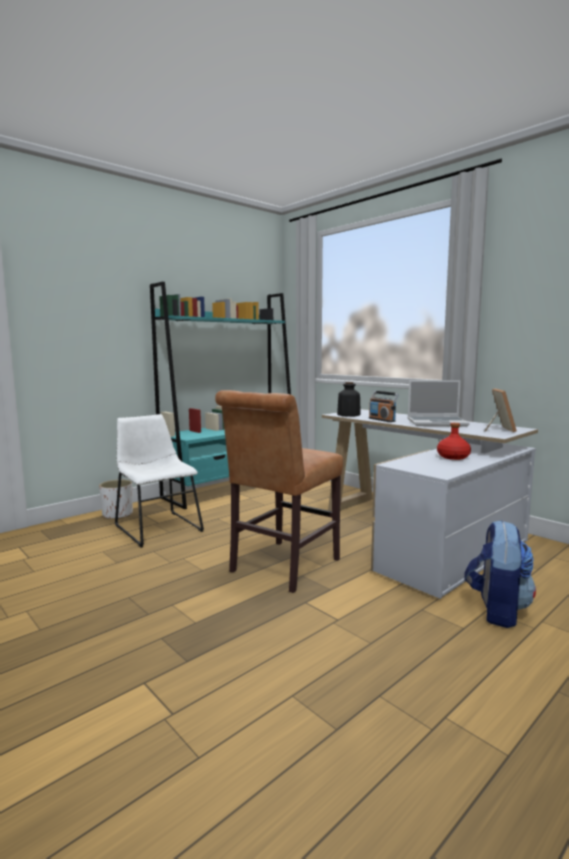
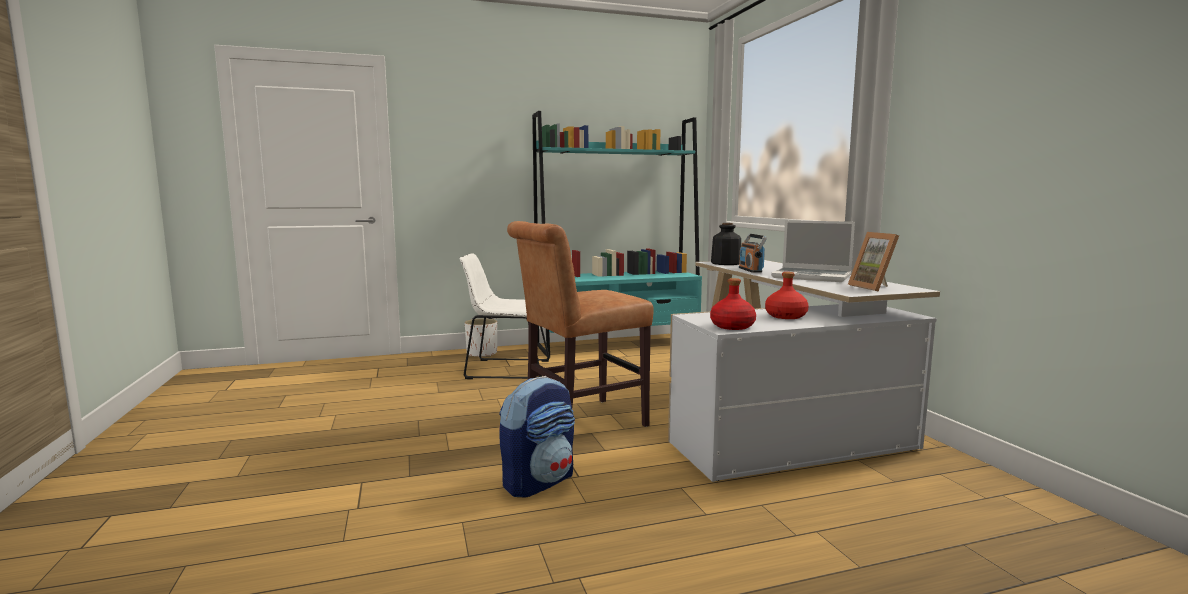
camera: 25 degrees right, 0 degrees up
white chair [115,414,204,548] -> white chair turned 75 degrees counterclockwise [459,253,550,379]
backpack [464,520,536,628] -> backpack moved to [499,376,575,497]
picture frame [484,388,517,432] -> picture frame turned 135 degrees clockwise [848,232,899,291]
none -> red bottle [710,278,756,330]

